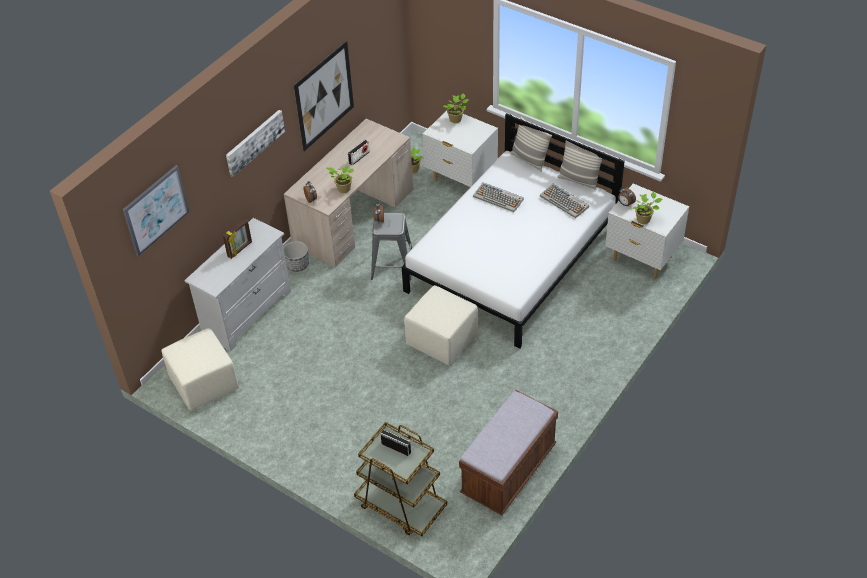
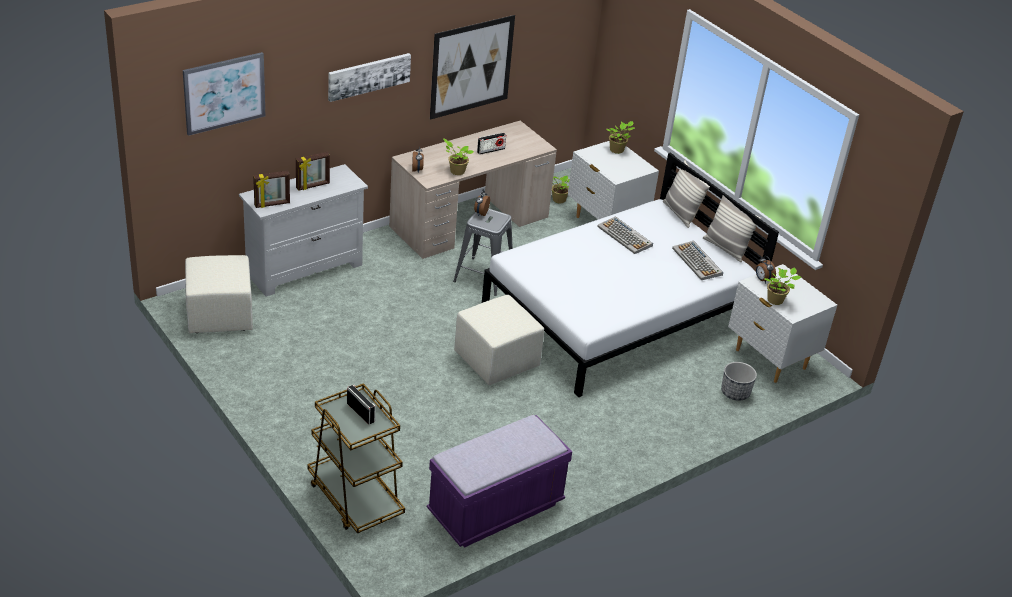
camera: 15 degrees right, 10 degrees down
planter [283,241,309,272] -> planter moved to [721,362,757,401]
brown bench [459,390,558,515] -> purple bench [427,415,572,548]
none -> picture frame [253,171,290,208]

